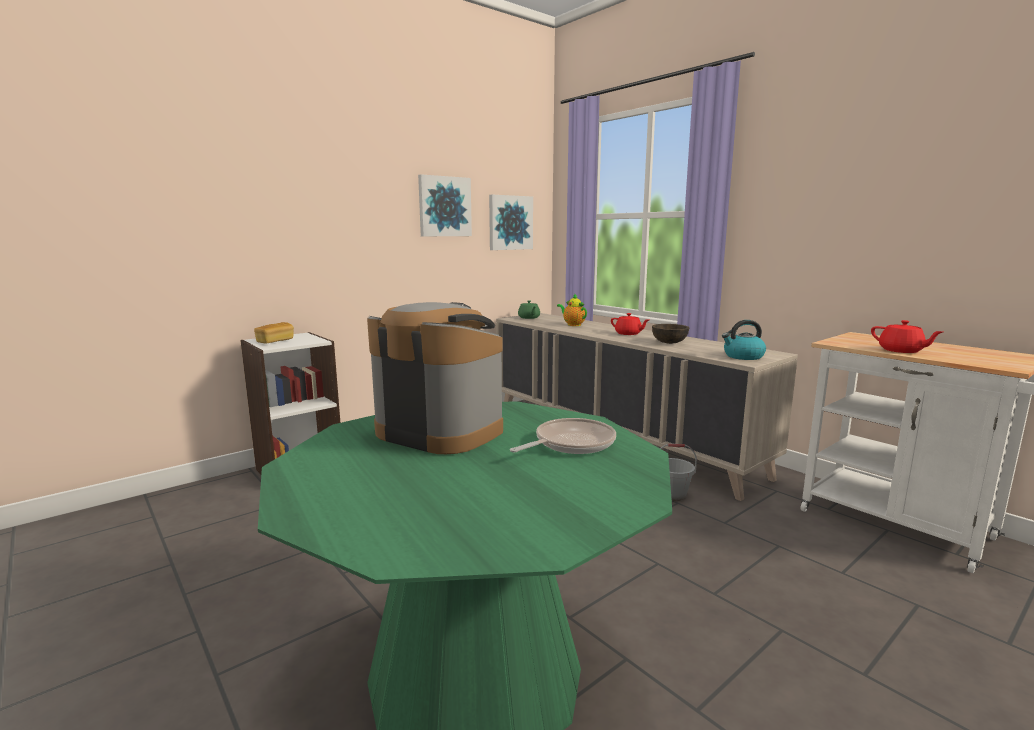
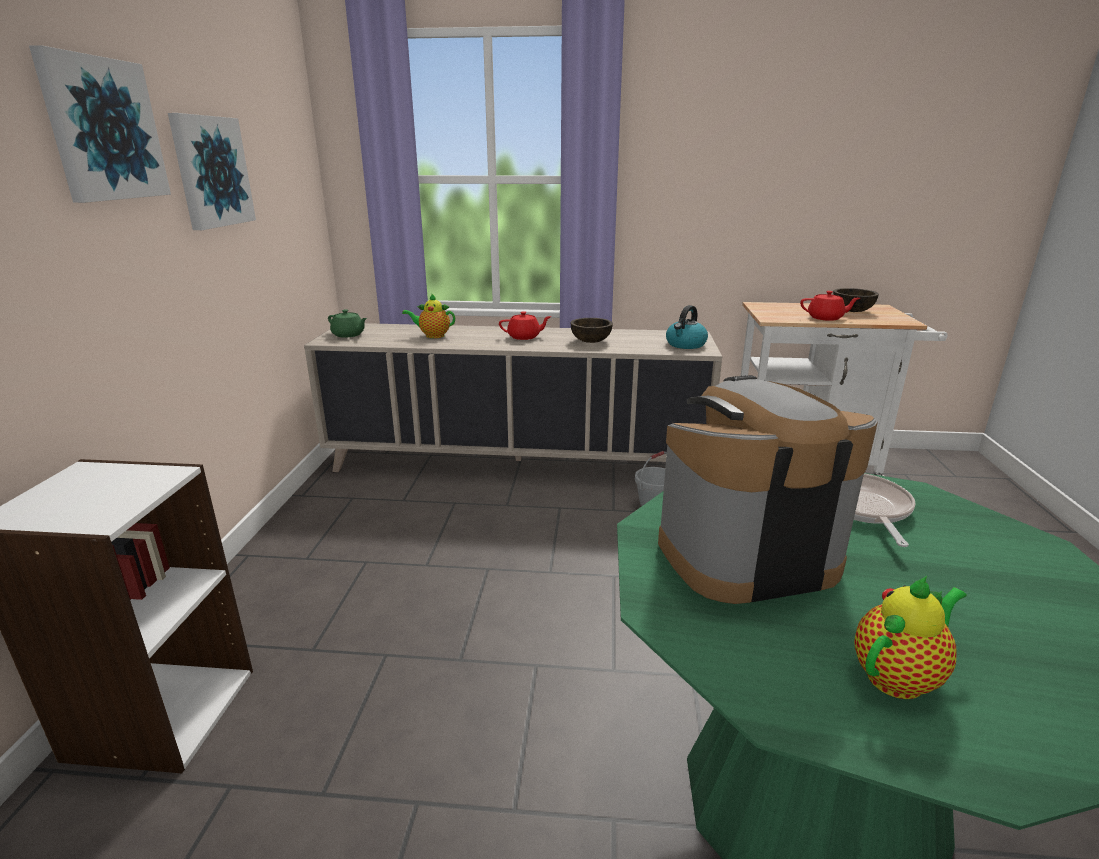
camera: 45 degrees left, 10 degrees up
bread [254,322,294,343] -> none
picture [489,195,533,250] -> picture moved to [29,45,171,203]
none -> brown bowl [833,288,879,312]
none -> teapot [854,576,967,699]

